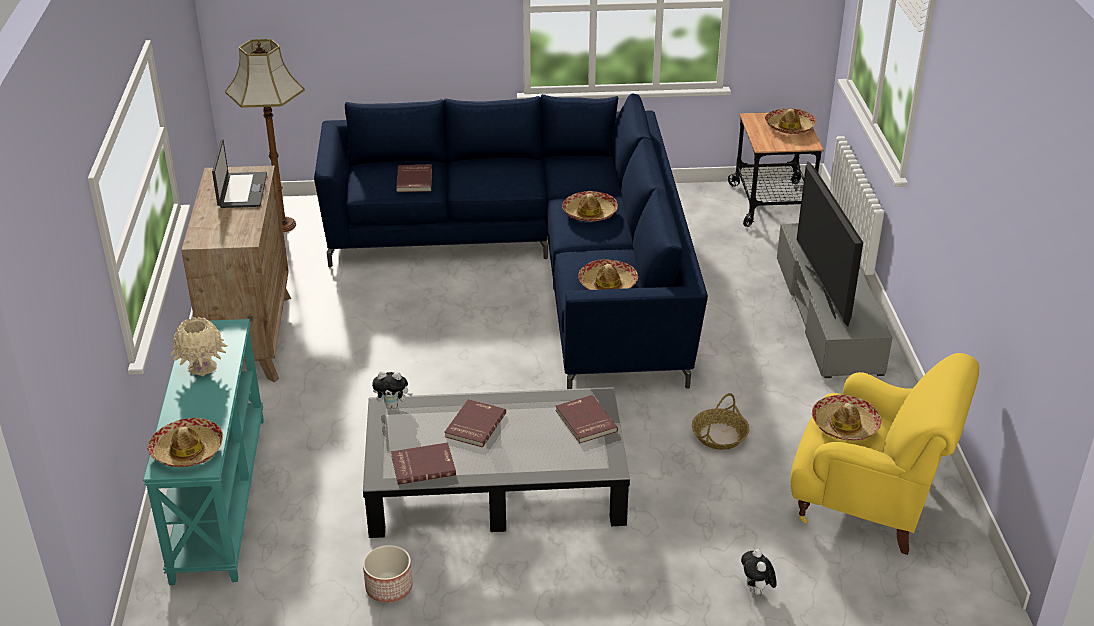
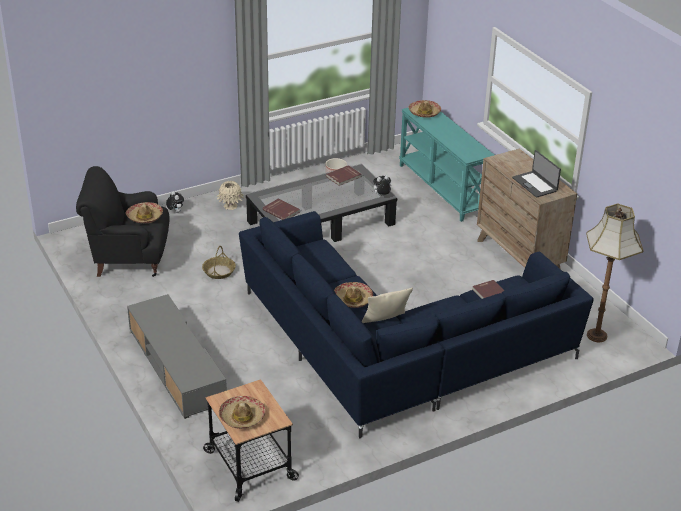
camera: 155 degrees right, 0 degrees up
beige vase [170,317,227,377] -> beige vase moved to [217,181,244,210]
red book [444,399,506,448] -> none
hat [578,259,638,290] -> none
yellow armchair [790,353,979,555] -> black armchair [76,166,169,277]
television [797,161,863,326] -> none
none -> beige pillow [361,288,413,323]

